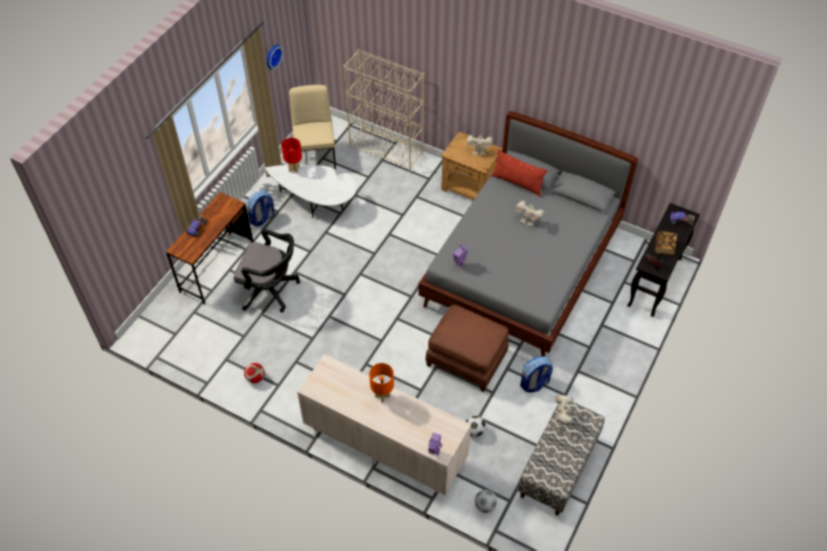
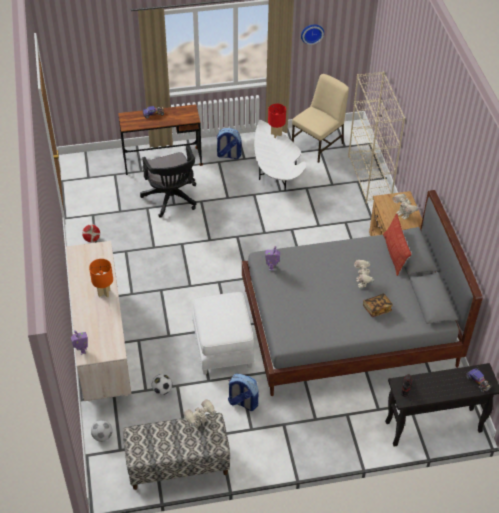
camera: 50 degrees right, 5 degrees down
brown ottoman [425,305,509,392] -> white ottoman [192,292,254,375]
book [654,231,677,255] -> book moved to [363,294,393,317]

